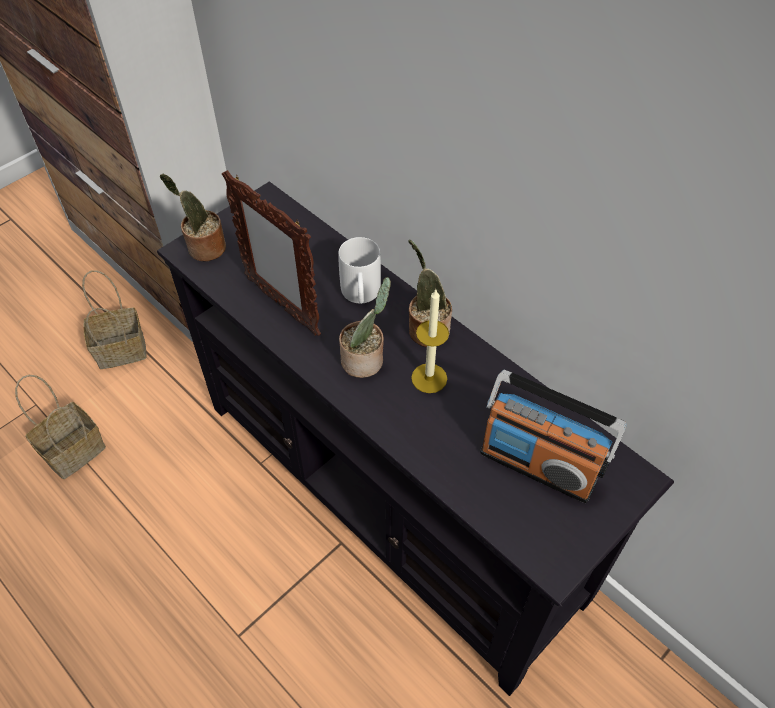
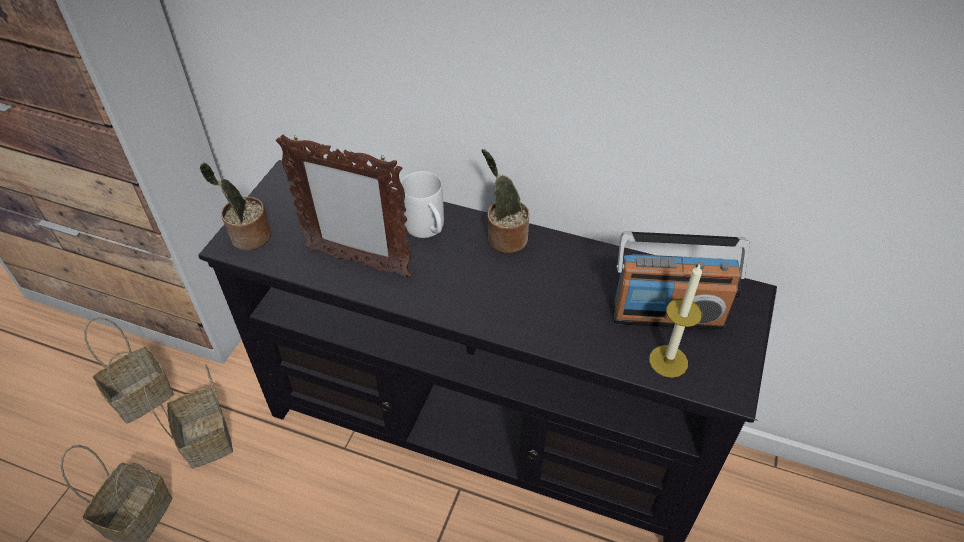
camera: 25 degrees left, 5 degrees down
potted plant [339,277,391,378] -> none
candle [411,290,449,393] -> candle moved to [649,264,702,378]
none -> basket [144,364,233,468]

